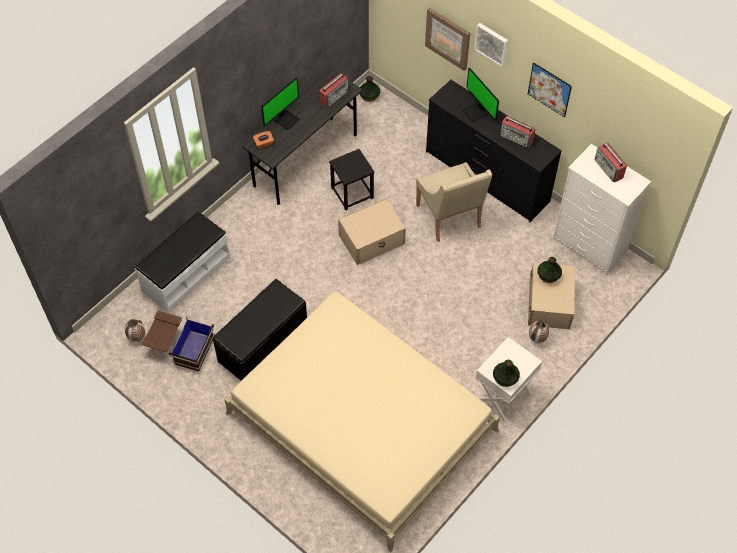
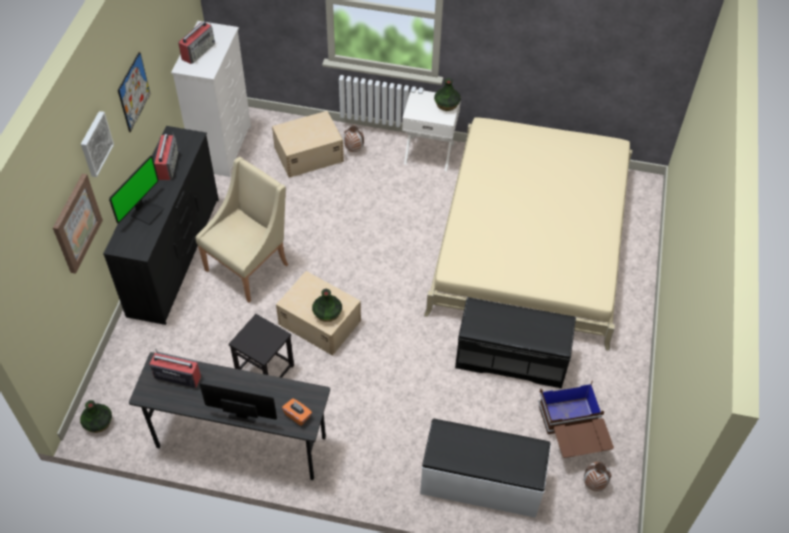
camera: 120 degrees left, 5 degrees down
vase [537,257,562,283] -> vase moved to [312,289,342,322]

